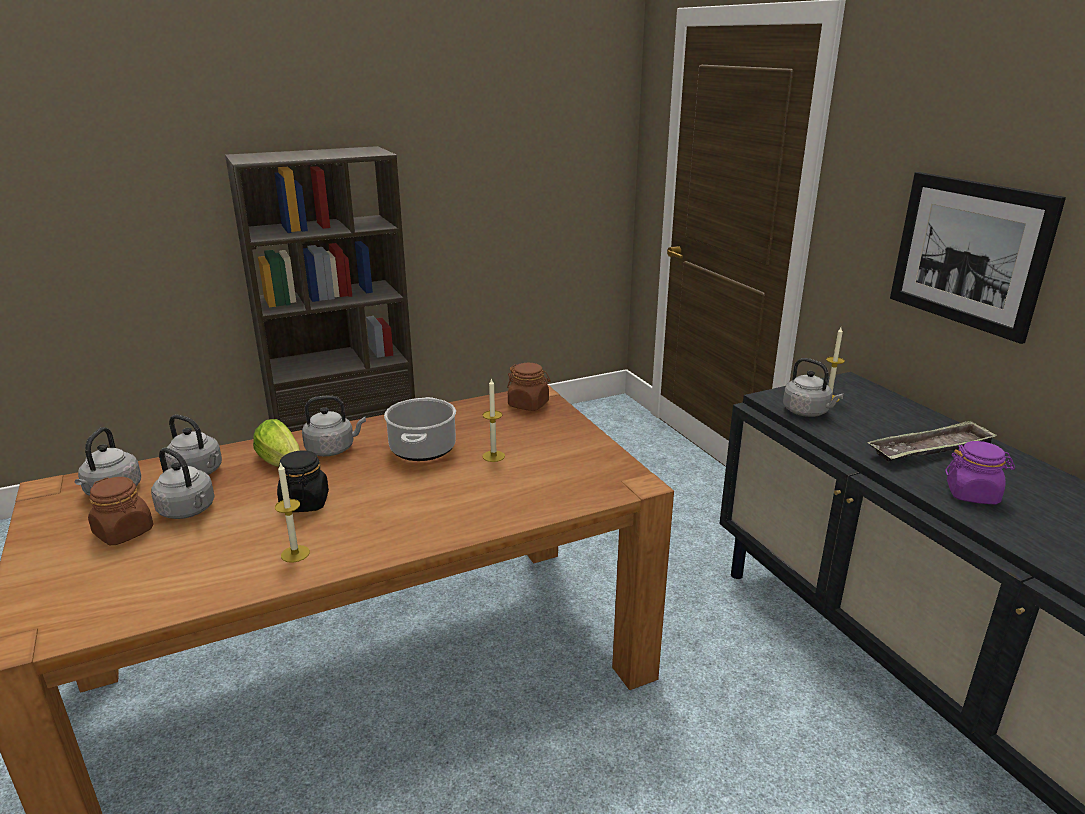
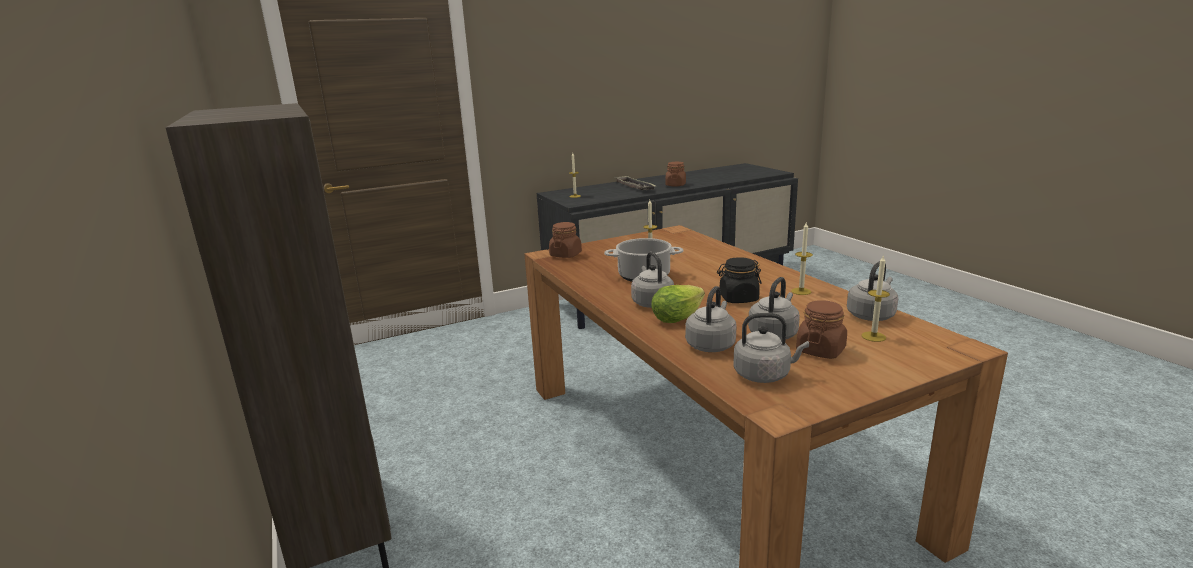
camera: 90 degrees left, 5 degrees down
grey kettle [783,358,844,417] -> grey kettle moved to [847,261,898,321]
picture [890,172,1066,344] -> none
purple jar [945,441,1015,504] -> brown jar [665,162,686,187]
none -> candle [861,255,890,342]

